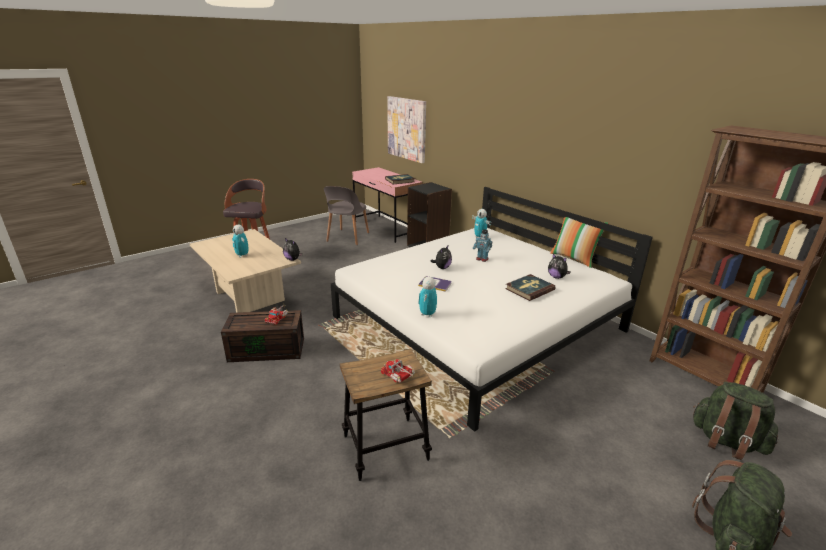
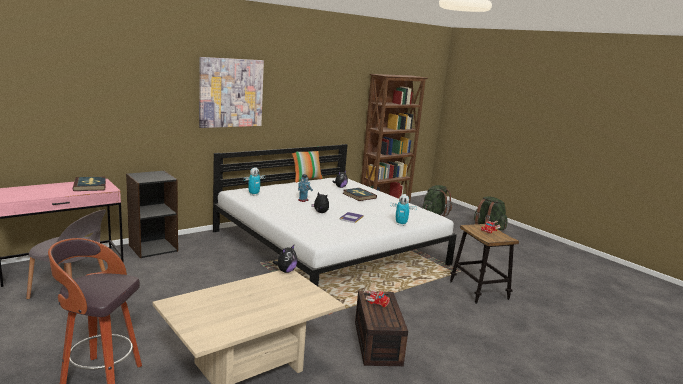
camera: 90 degrees left, 10 degrees down
toy robot [232,225,248,258] -> none
picture [387,96,426,163] -> picture moved to [199,57,264,128]

